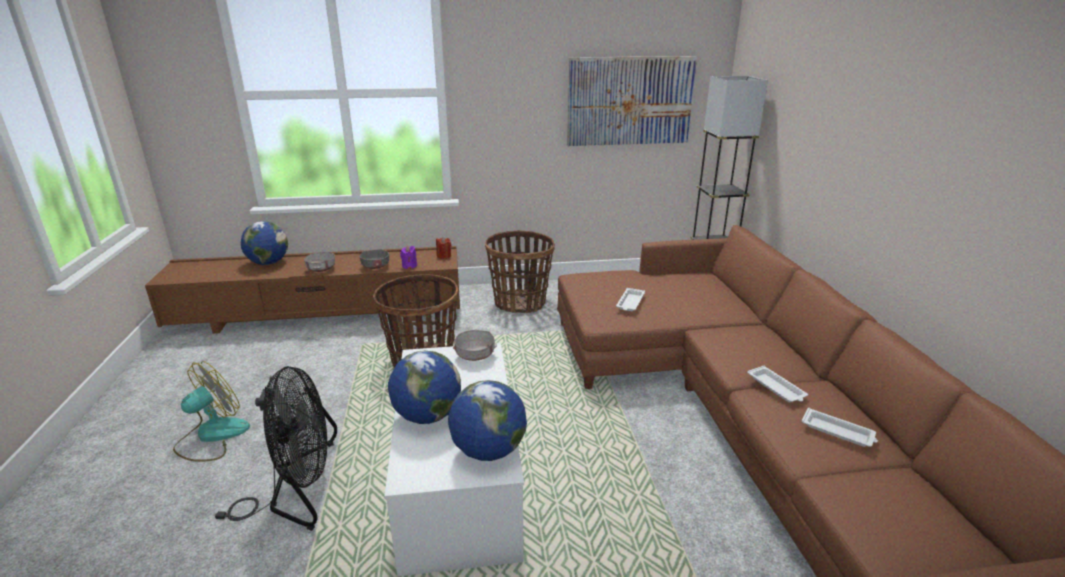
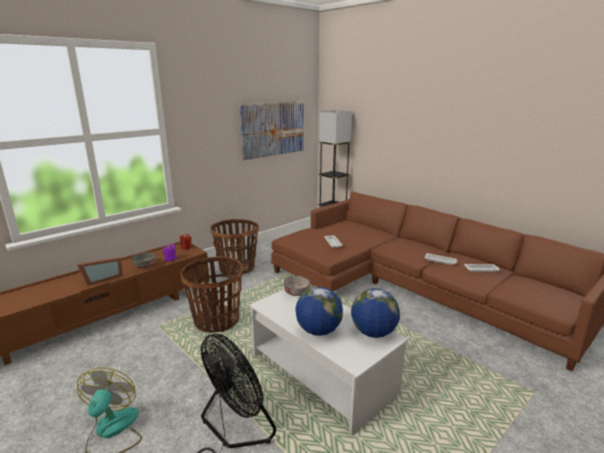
camera: 35 degrees left, 5 degrees down
globe [241,221,288,265] -> none
grey bowl [304,252,335,272] -> picture frame [77,257,123,286]

